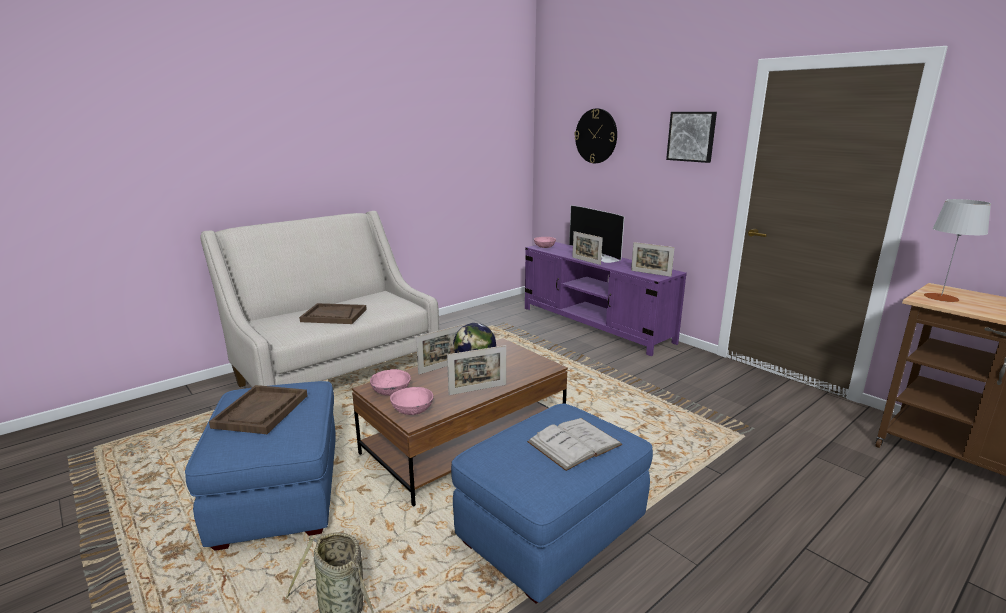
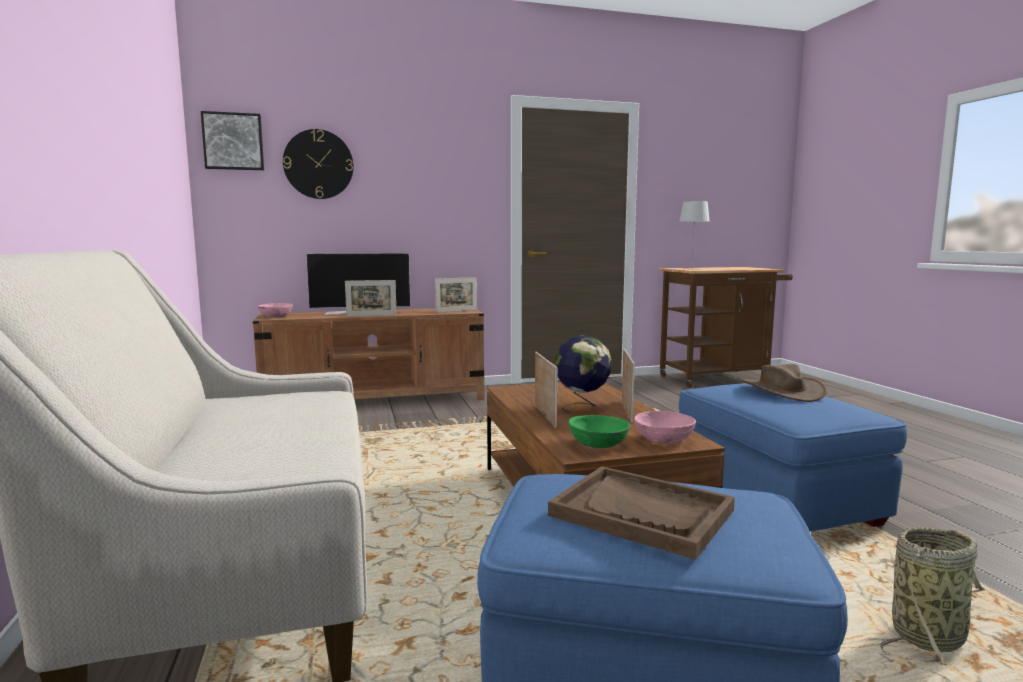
camera: 65 degrees left, 10 degrees down
brown tray [299,303,367,324] -> none
pink bowl [370,369,411,396] -> green bowl [568,415,630,448]
purple tv stand [525,242,687,356] -> brown tv stand [253,308,484,401]
white book [527,418,622,471] -> brown hat [741,364,827,402]
picture [666,112,717,163] -> picture moved to [201,111,264,170]

